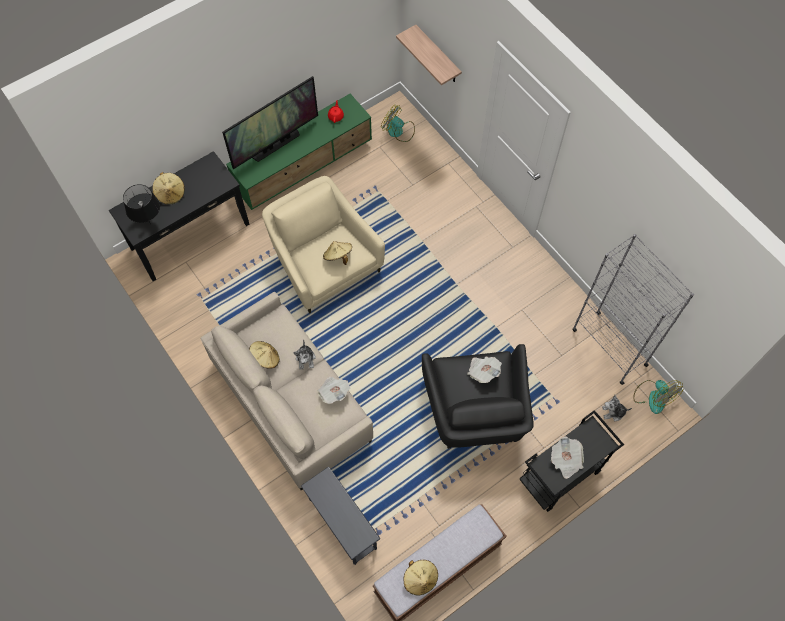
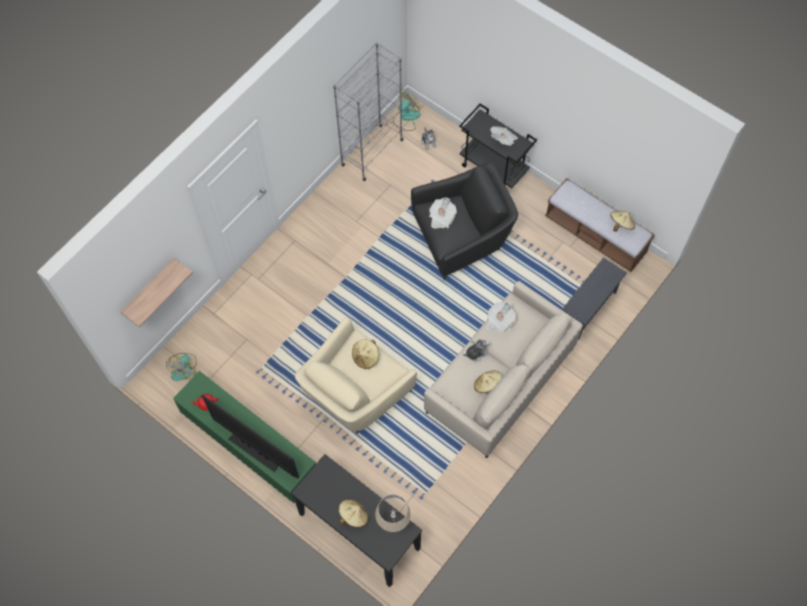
camera: 105 degrees left, 0 degrees up
black table lamp [123,184,160,223] -> beige table lamp [375,494,411,532]

